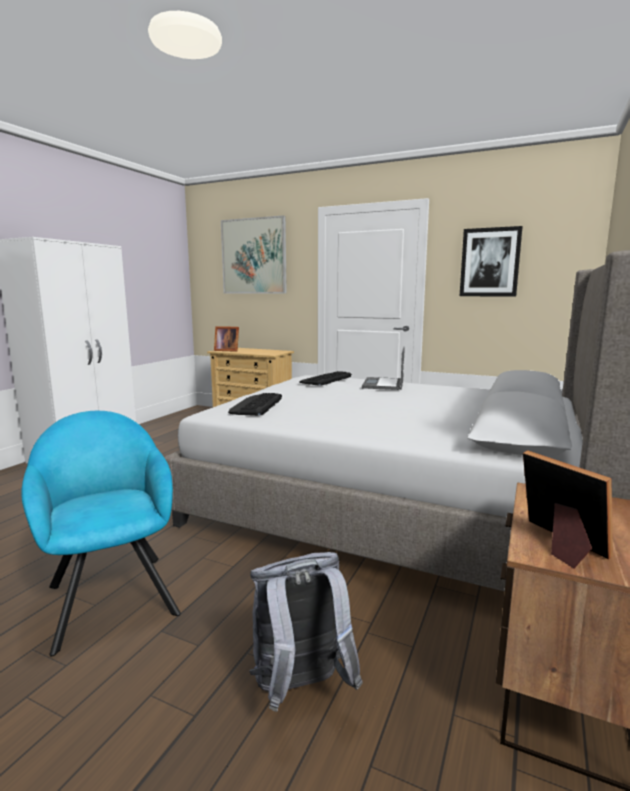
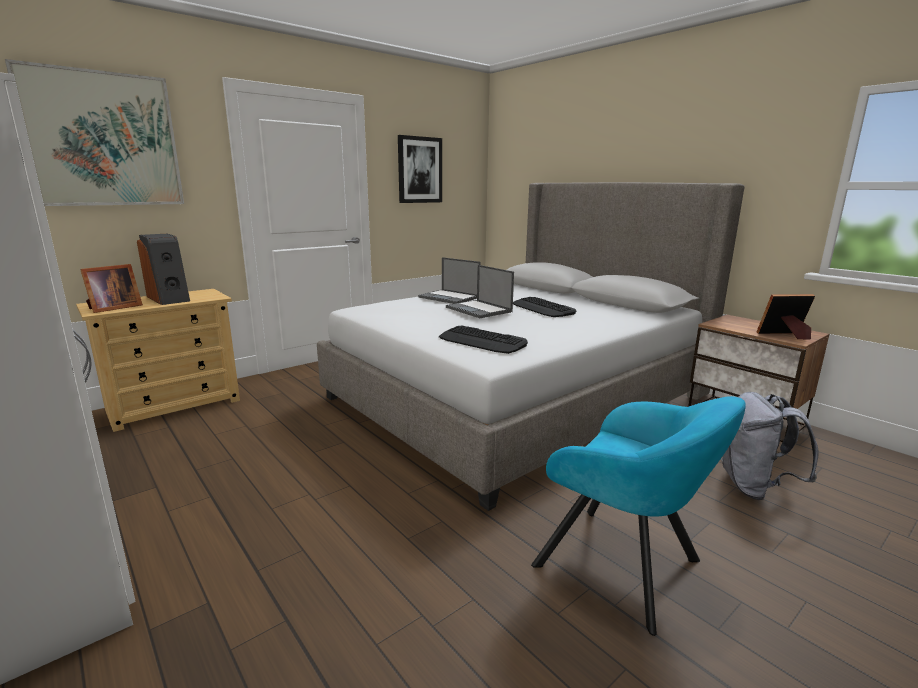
camera: 65 degrees left, 5 degrees up
turquoise armchair [21,411,181,657] -> turquoise armchair turned 135 degrees counterclockwise [531,396,746,636]
keyboard [299,371,352,385] -> keyboard moved to [513,297,577,317]
none -> speaker [137,234,190,305]
none -> laptop [446,265,514,318]

